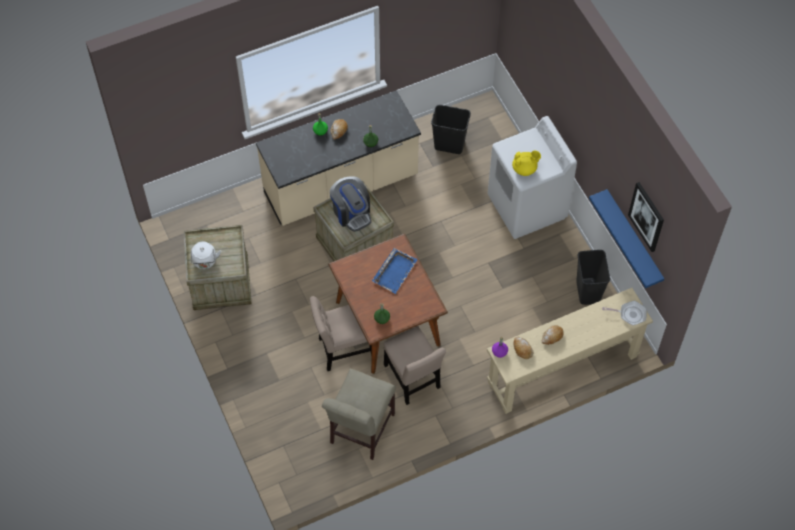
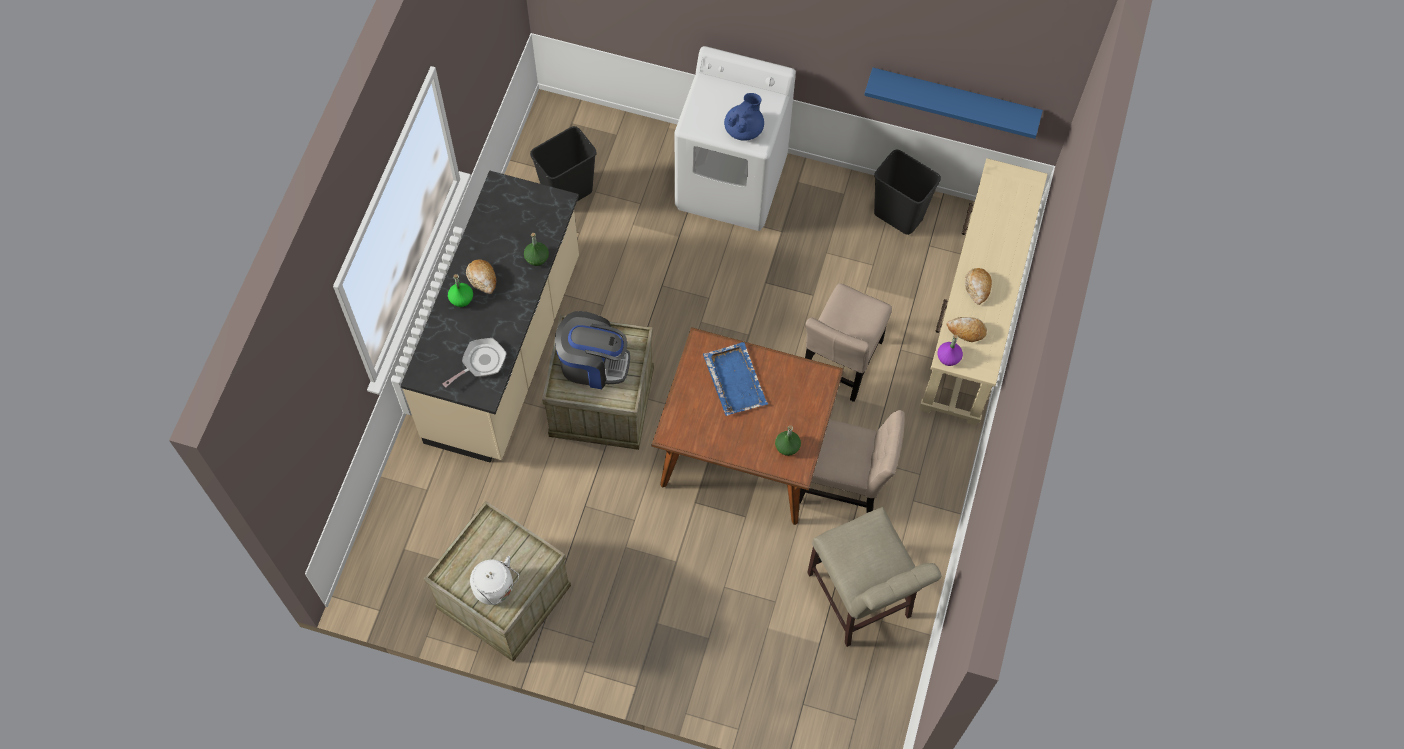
camera: 50 degrees left, 5 degrees up
beige chair [310,296,371,371] -> beige chair moved to [805,283,892,402]
yellow teapot [512,151,541,176] -> blue teapot [724,93,764,141]
frying pan [602,301,647,326] -> frying pan moved to [442,338,507,387]
picture [628,182,664,252] -> none

